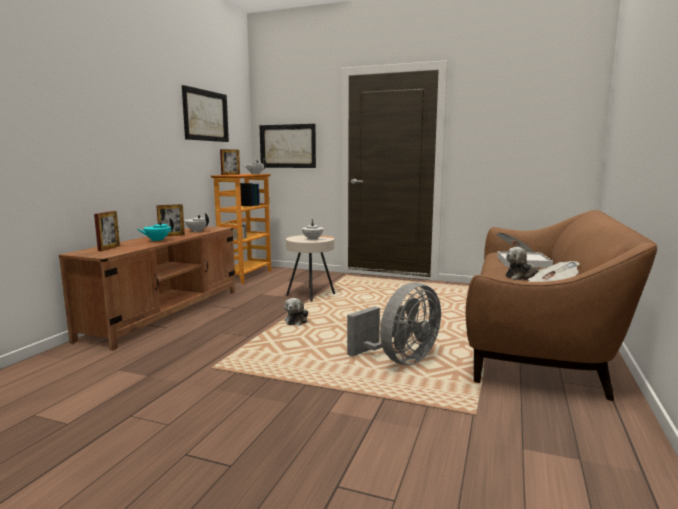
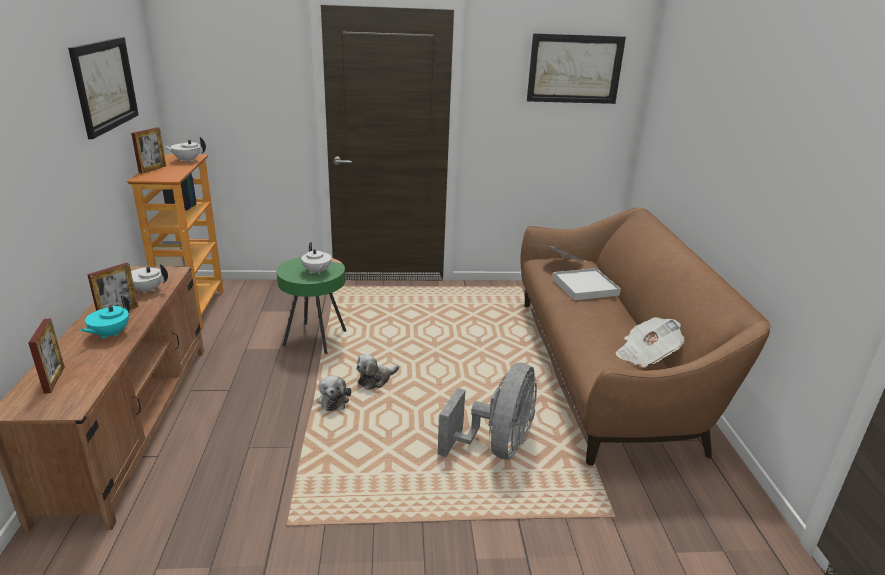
camera: 25 degrees left, 15 degrees up
picture [260,124,316,168] -> picture moved to [527,33,626,104]
beige side table [286,235,335,302] -> green side table [276,257,347,354]
plush toy [506,247,546,280] -> plush toy moved to [356,354,399,390]

